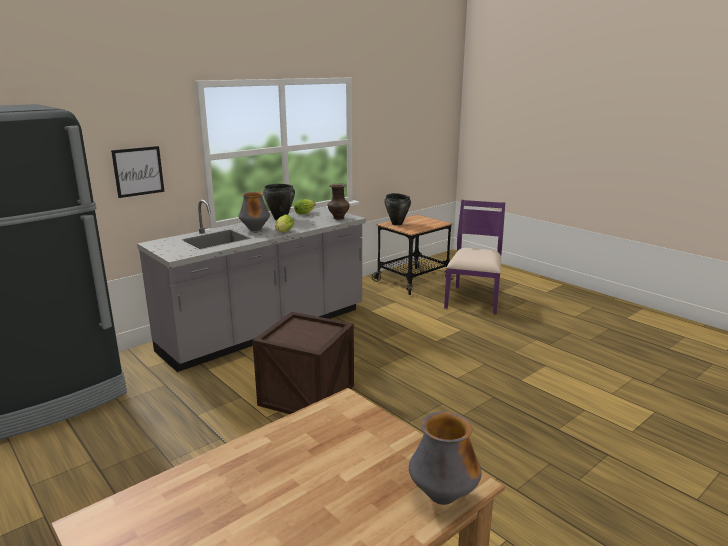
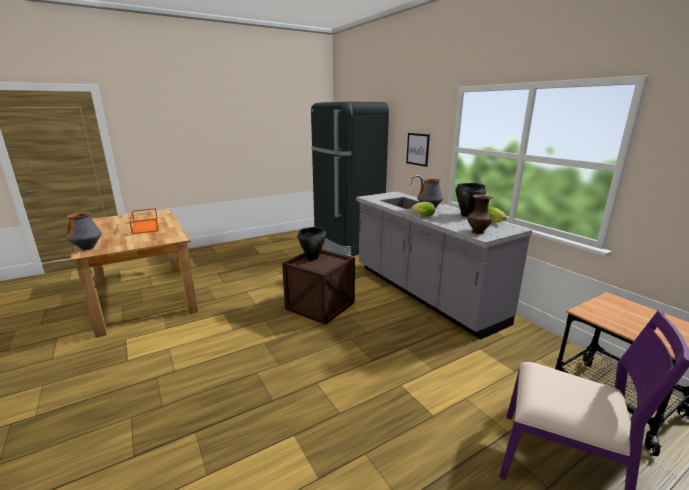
camera: 100 degrees right, 0 degrees up
black cooking pot [384,193,411,225] -> black cooking pot moved to [297,227,326,260]
none -> orange tray [129,208,159,234]

